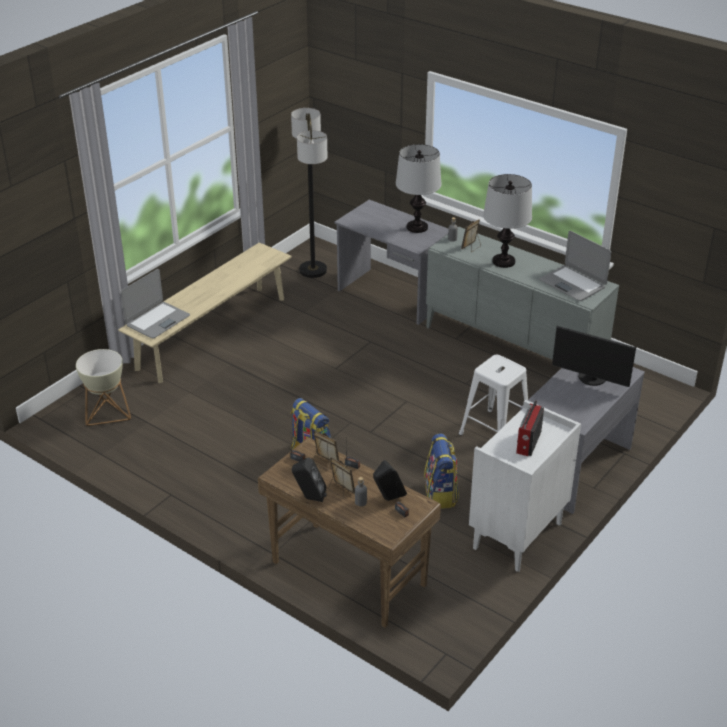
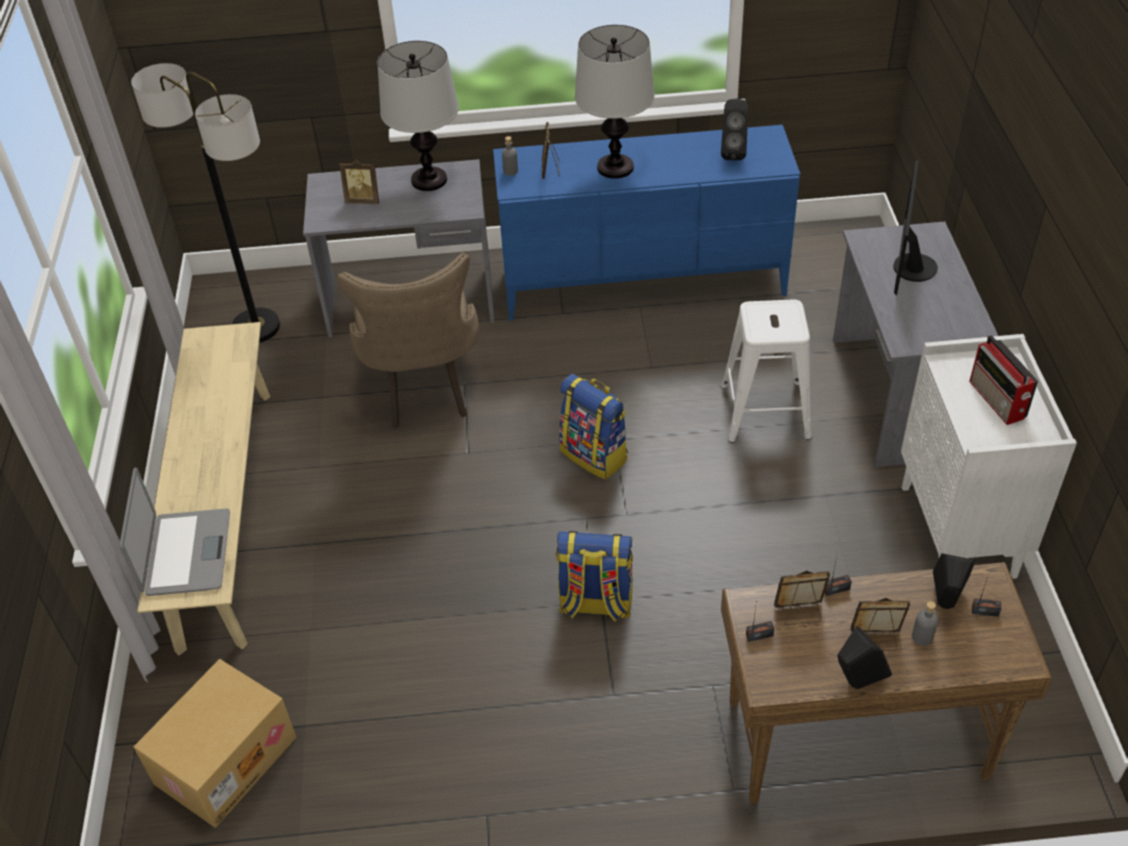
camera: 40 degrees left, 10 degrees up
planter [76,349,131,426] -> cardboard box [134,659,296,828]
backpack [424,433,459,509] -> backpack moved to [559,374,628,480]
grey dresser [426,227,619,360] -> blue dresser [493,125,800,321]
laptop [539,231,611,301] -> black speaker [721,98,748,160]
monitor [552,326,636,387] -> monitor turned 120 degrees clockwise [894,160,938,295]
none -> beige chair [337,253,479,428]
none -> picture frame [340,160,379,204]

